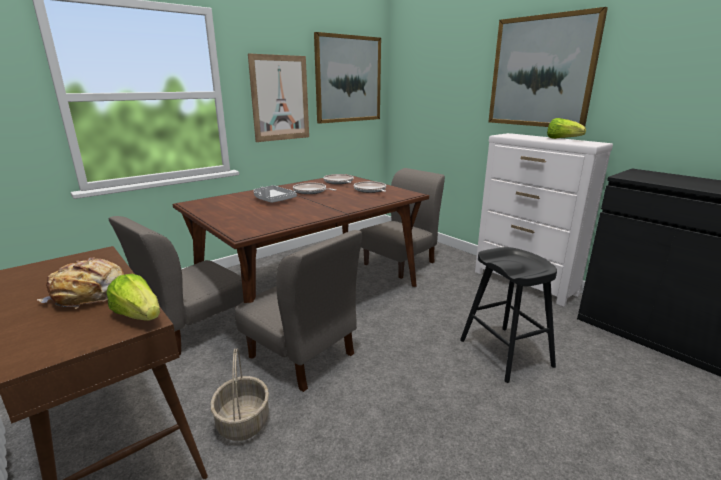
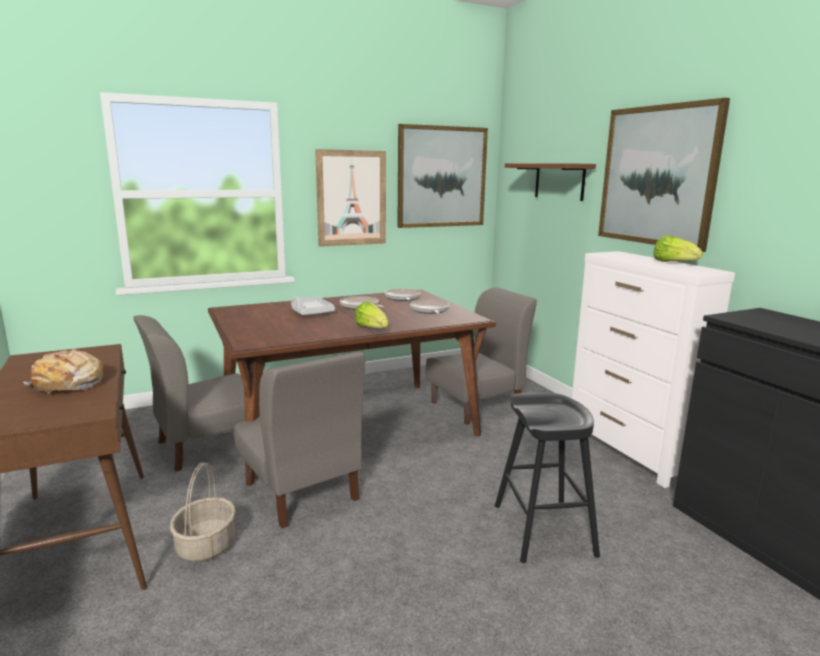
camera: 15 degrees right, 5 degrees down
lettuce [106,274,160,321] -> lettuce moved to [355,302,388,328]
none -> brown shelf [505,163,596,201]

